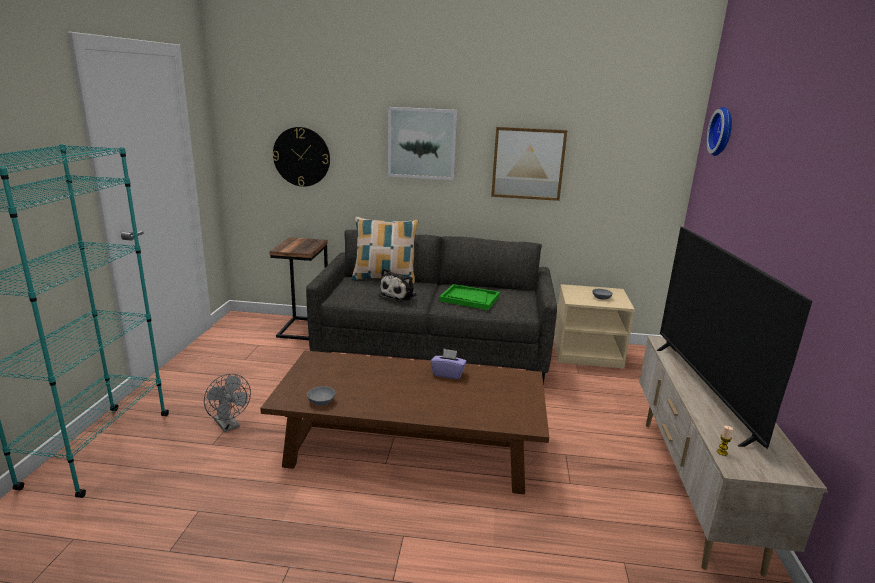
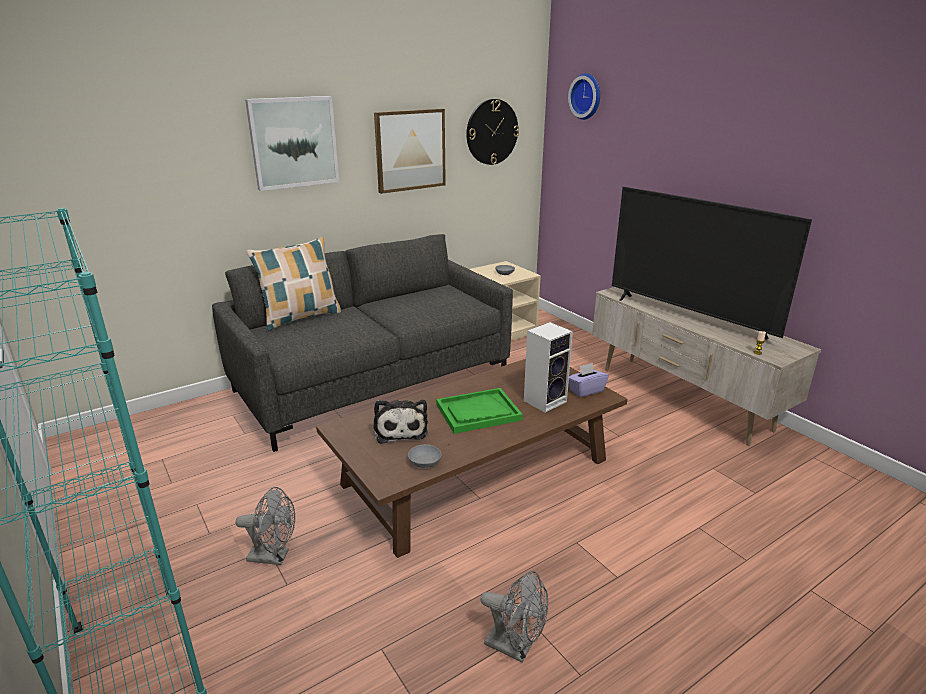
camera: 40 degrees left, 5 degrees up
side table [269,237,328,340] -> none
wall clock [272,127,330,187] -> wall clock moved to [466,99,519,165]
plush toy [378,268,417,302] -> plush toy moved to [374,400,428,444]
purple tissue box [430,348,467,379] -> purple tissue box moved to [568,363,609,397]
green tray [439,284,500,310] -> green tray moved to [436,388,523,434]
none -> grey fan [480,571,548,662]
none -> speaker [524,322,573,413]

